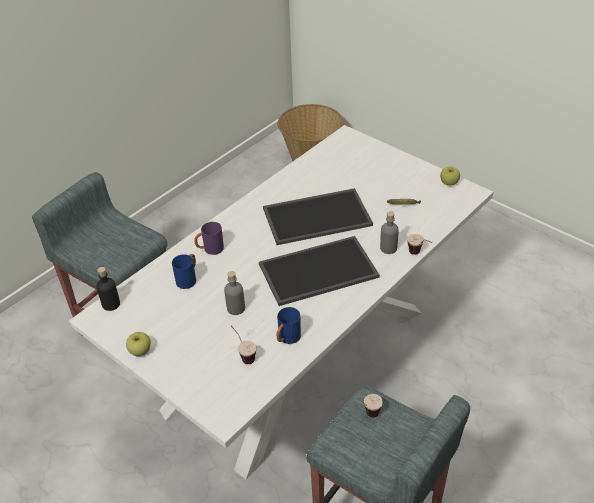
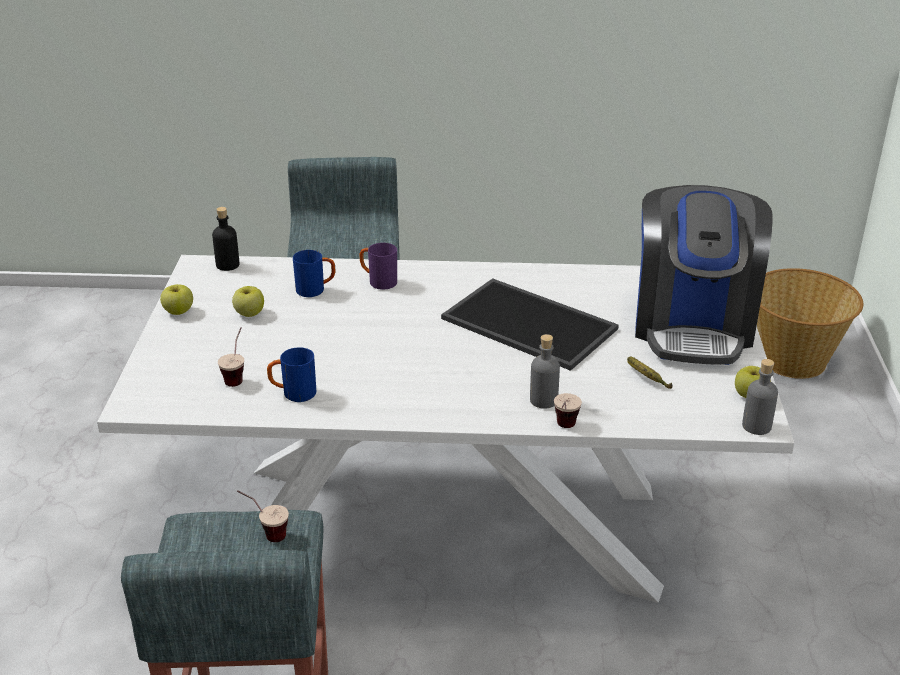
camera: 50 degrees right, 10 degrees down
grey bottle [224,271,245,315] -> grey bottle moved to [742,359,778,435]
tray [259,236,380,306] -> none
none -> apple [232,286,264,317]
none -> coffee machine [635,185,773,365]

